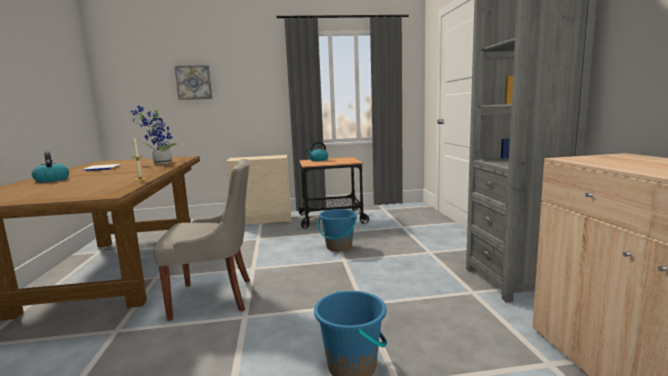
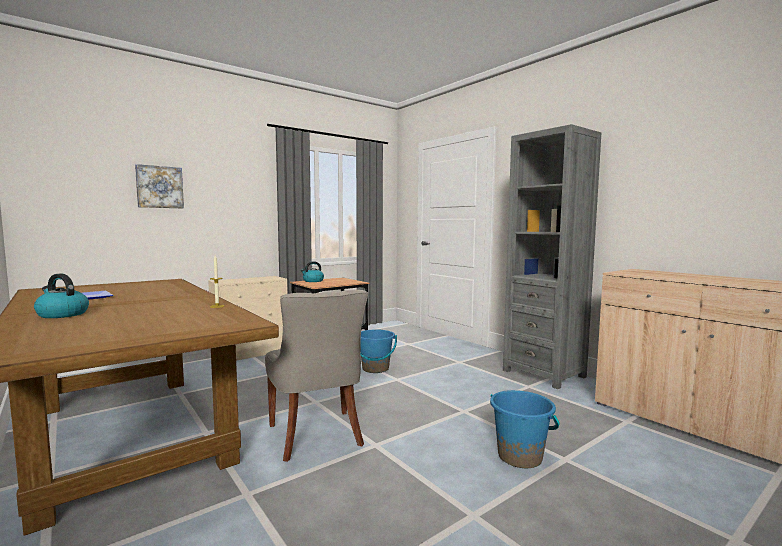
camera: 30 degrees left, 5 degrees down
potted plant [131,106,178,164] -> none
grey chair [153,159,250,321] -> grey chair turned 105 degrees clockwise [265,290,368,462]

